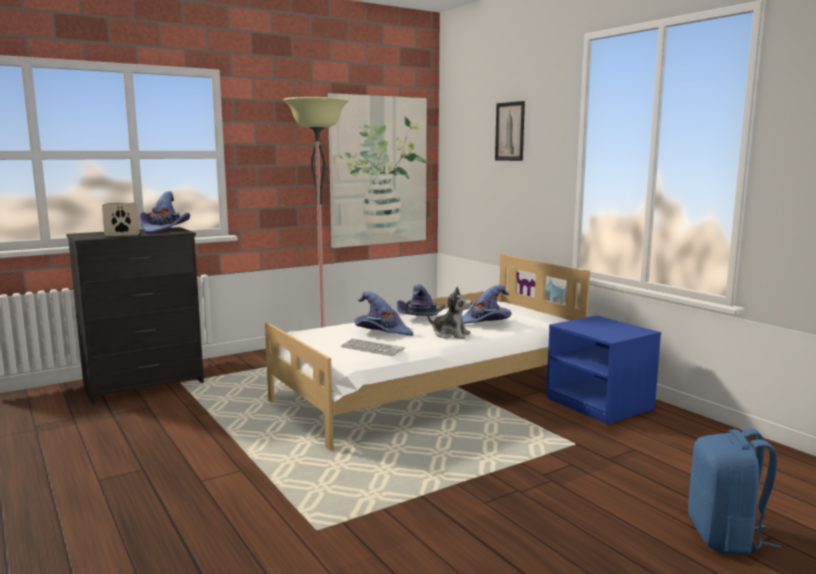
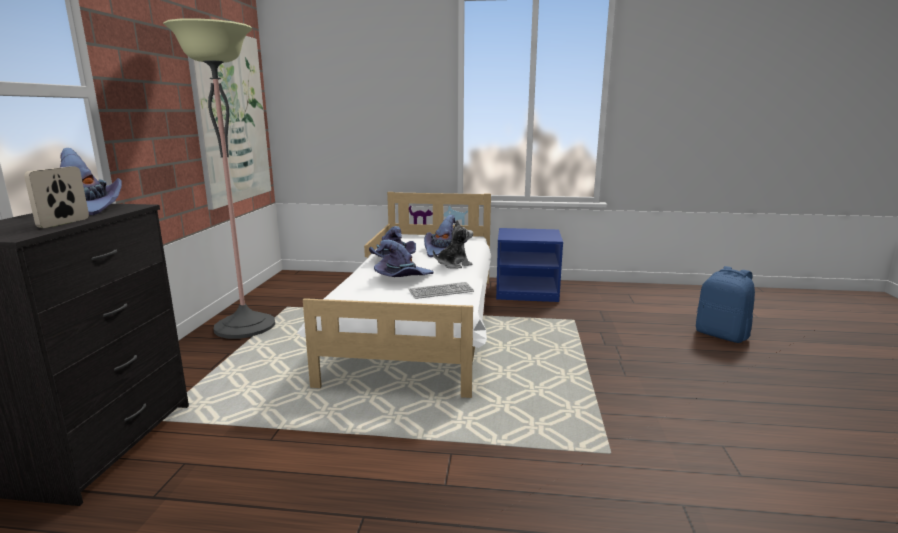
camera: 50 degrees left, 5 degrees up
picture [495,101,525,161] -> none

